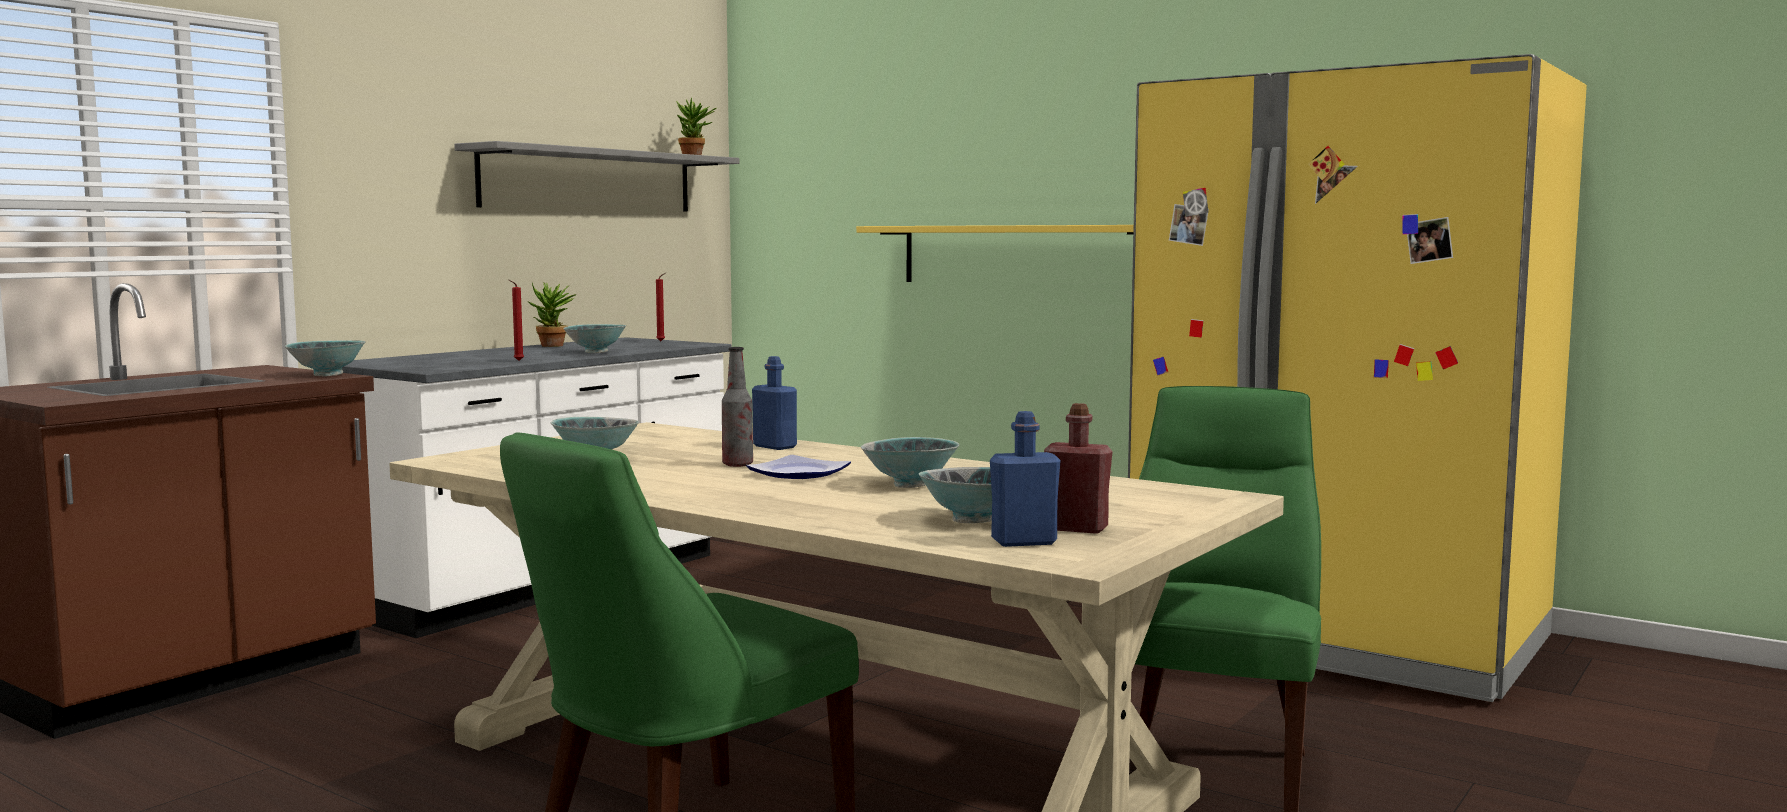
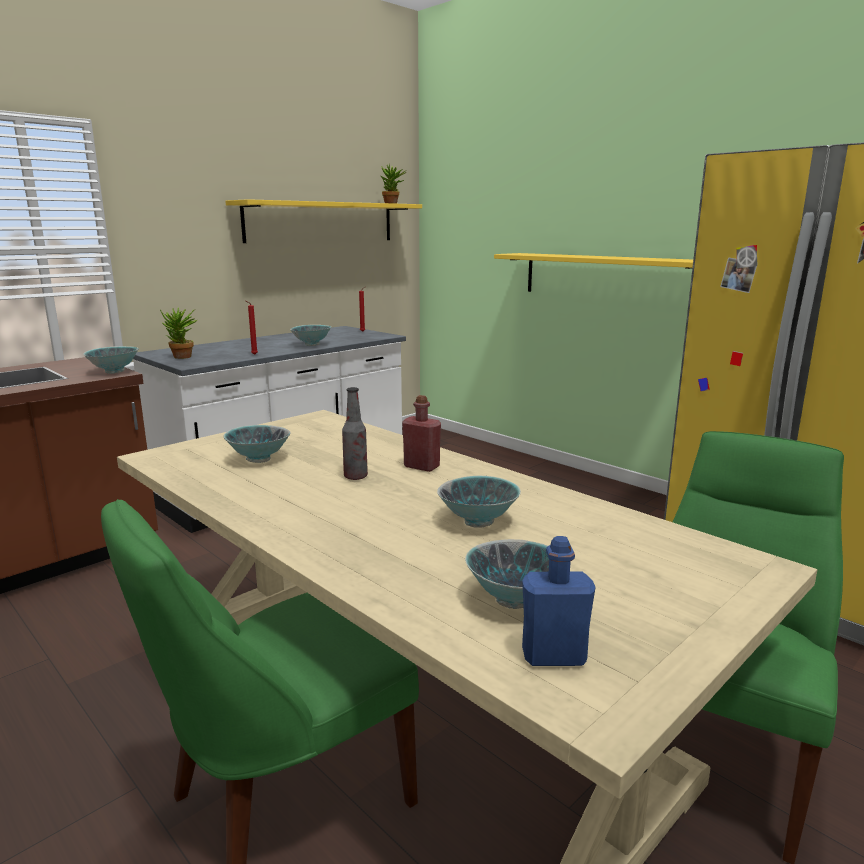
camera: 10 degrees right, 10 degrees up
grey shelf [454,141,739,212] -> yellow shelf [225,199,422,243]
potted plant [528,283,576,347] -> potted plant moved to [160,307,197,359]
plate [746,455,851,479] -> none
blue bottle [752,356,797,450] -> none
red bottle [1044,403,1113,534] -> red bottle moved to [402,395,441,472]

